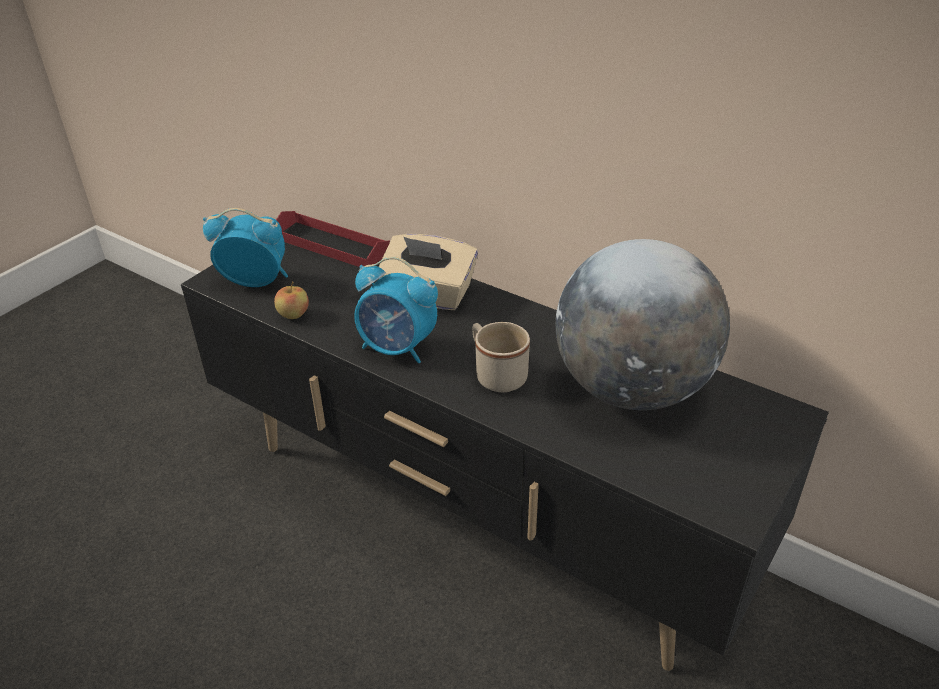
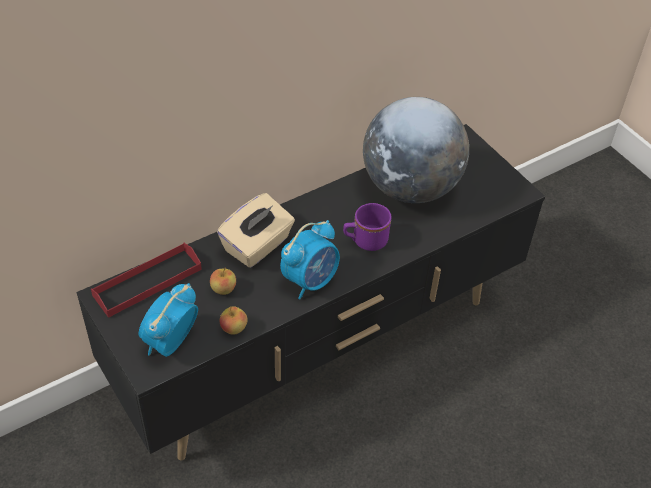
camera: 70 degrees left, 10 degrees up
beige mug [472,322,530,392] -> purple mug [343,203,391,251]
none -> apple [210,268,236,295]

